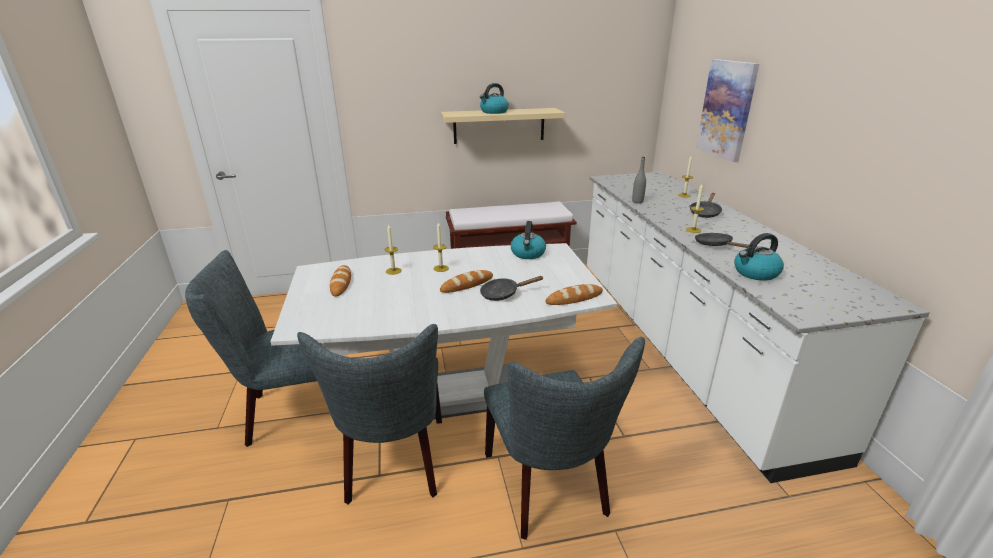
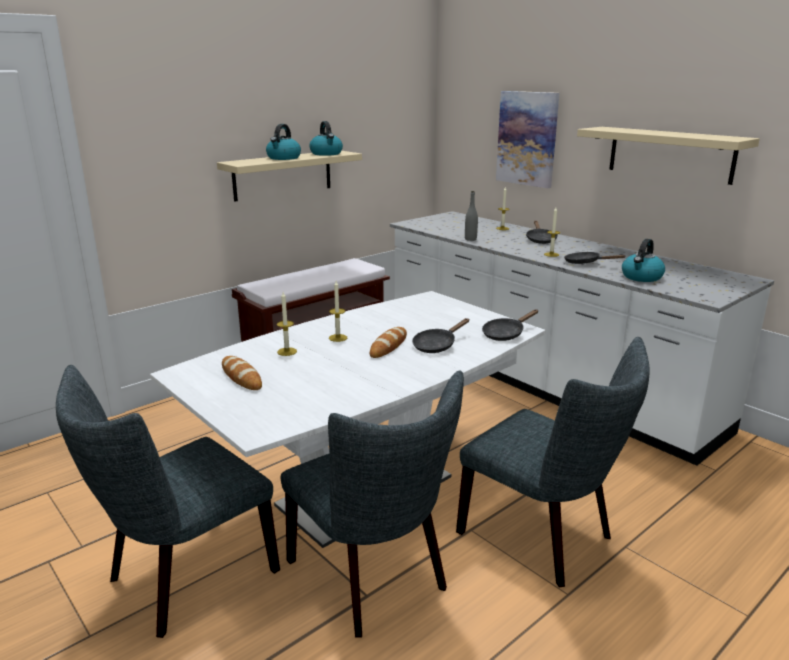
camera: 30 degrees left, 5 degrees down
kettle [511,221,546,259] -> kettle moved to [310,121,343,156]
bread [546,284,603,305] -> black frying pan [482,310,538,341]
none -> beige shelf [577,127,760,185]

